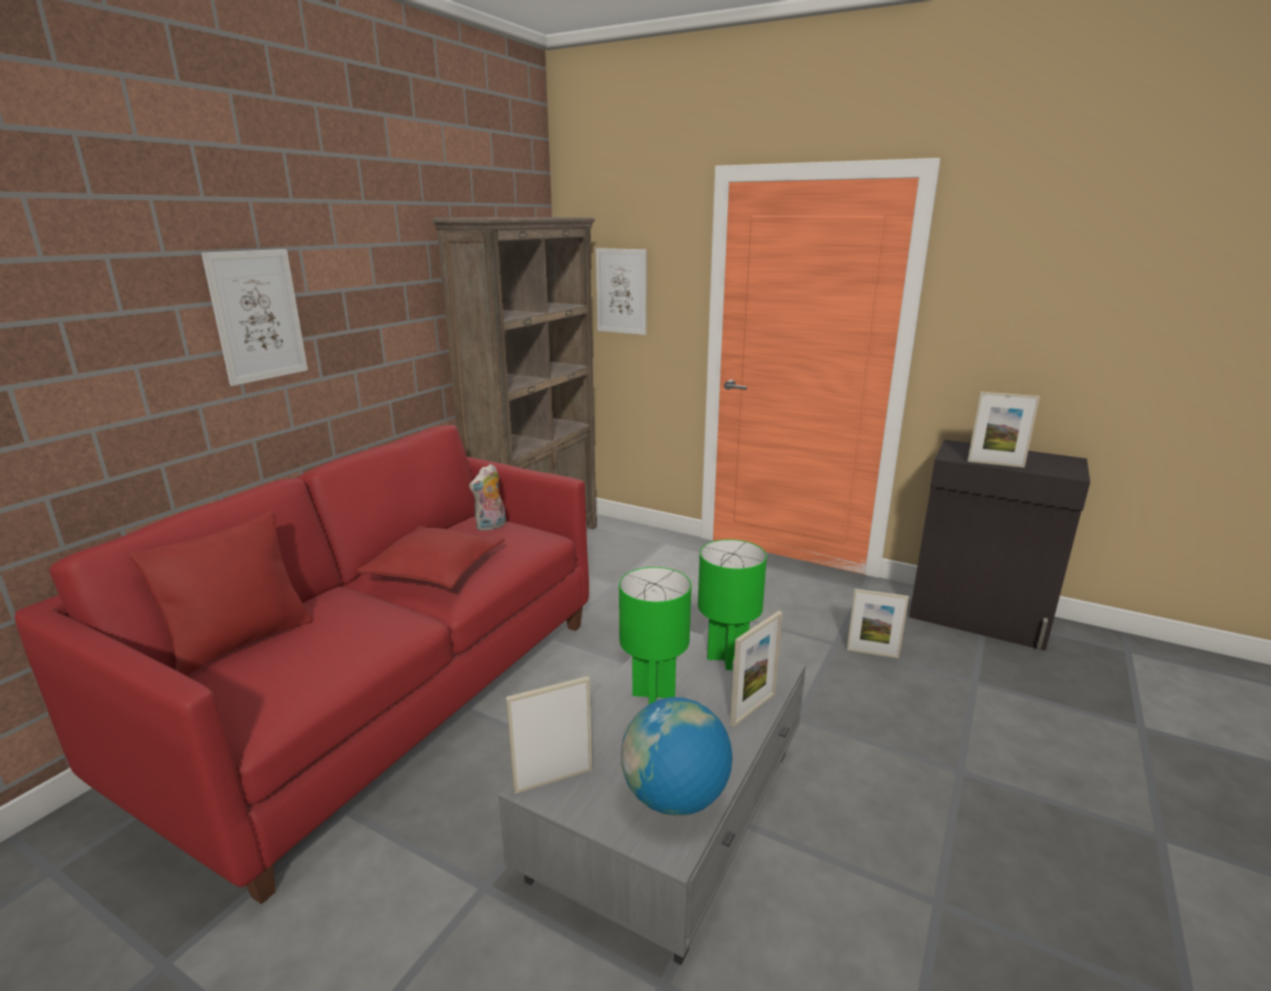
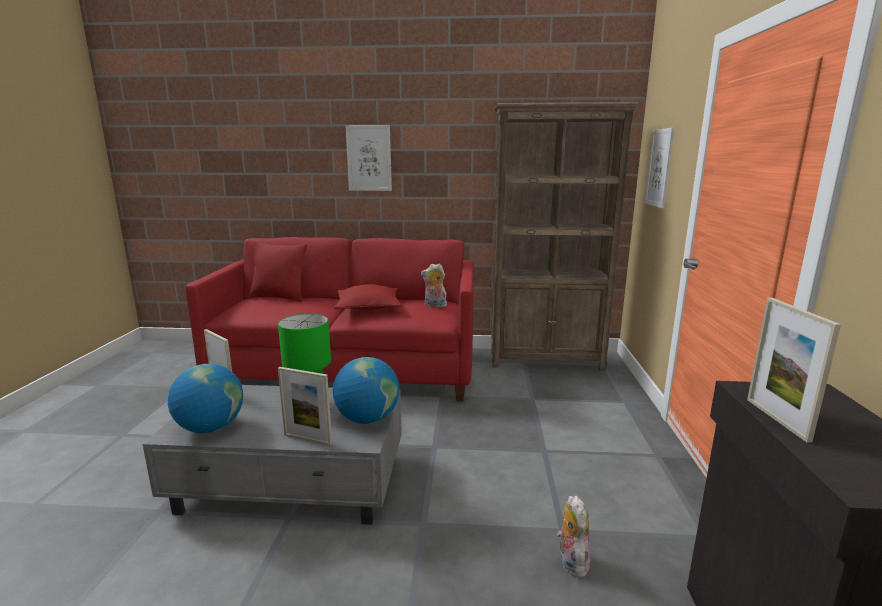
camera: 65 degrees right, 5 degrees down
green table lamp [698,539,767,670] -> globe [333,357,400,424]
picture frame [847,589,909,659] -> plush toy [557,495,590,578]

